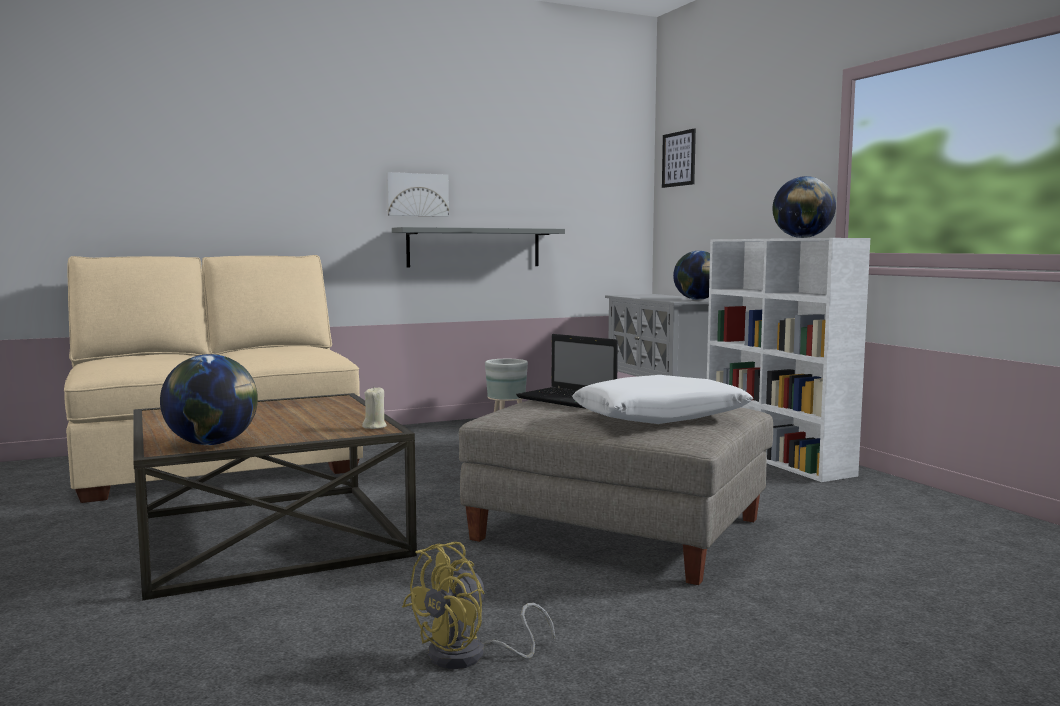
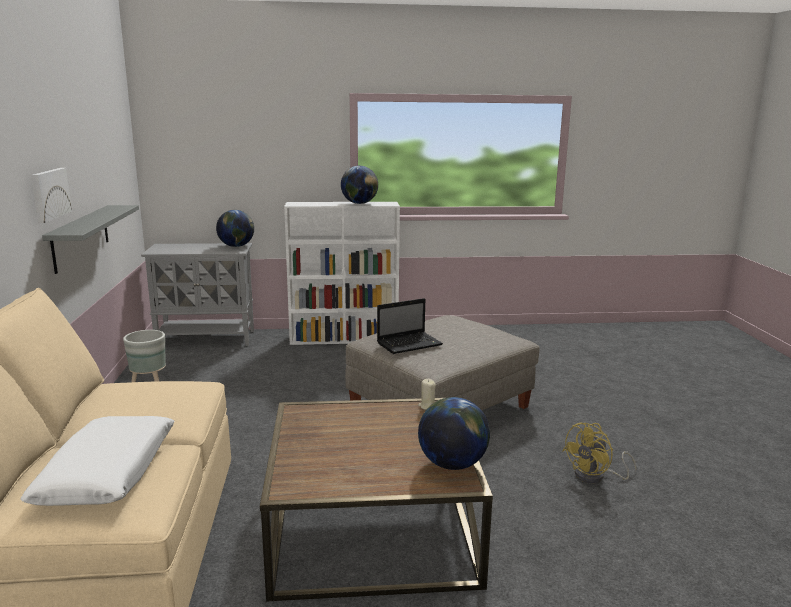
camera: 70 degrees left, 10 degrees up
yellow fan [402,542,555,669] -> yellow fan turned 75 degrees clockwise [563,422,637,483]
white pillow [572,375,753,424] -> white pillow moved to [20,416,175,506]
picture [662,129,696,188] -> none

